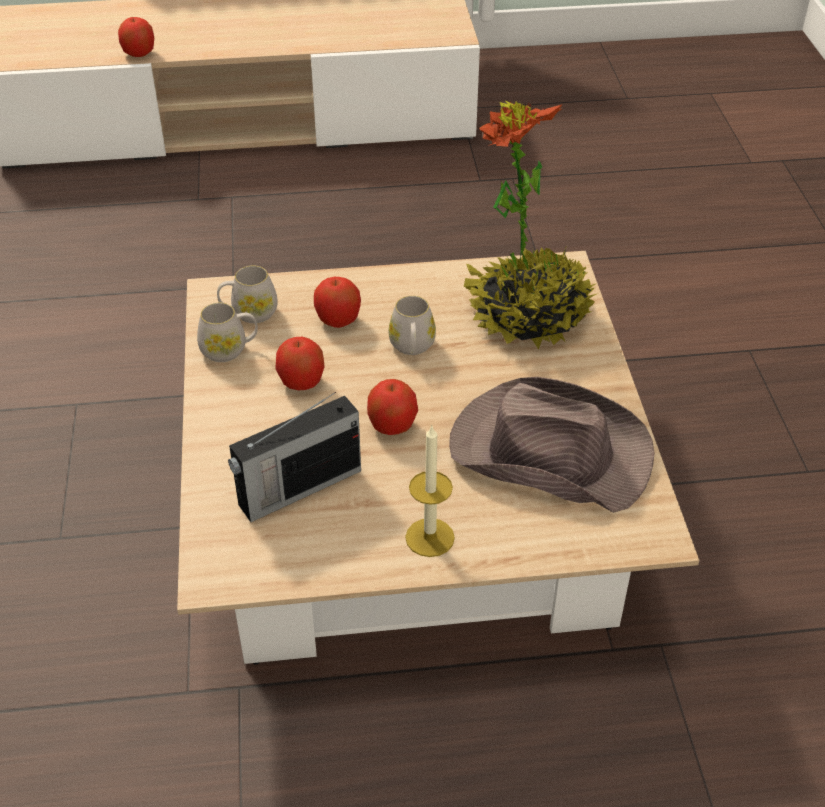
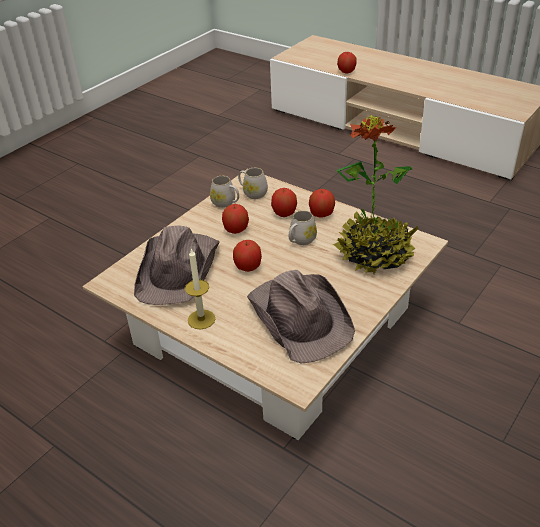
camera: 45 degrees right, 5 degrees down
radio [228,392,361,522] -> brown hat [134,226,220,305]
none -> apple [309,189,335,218]

